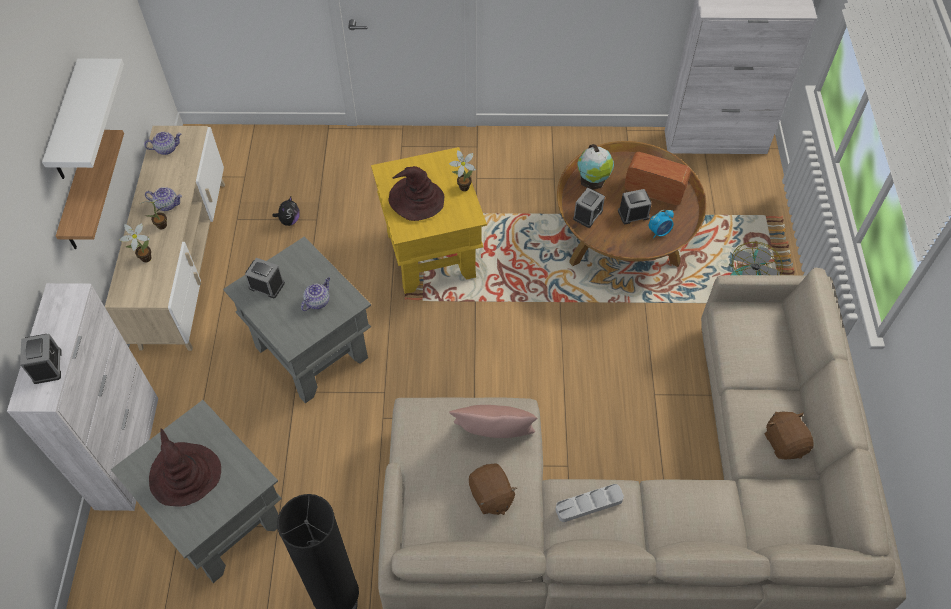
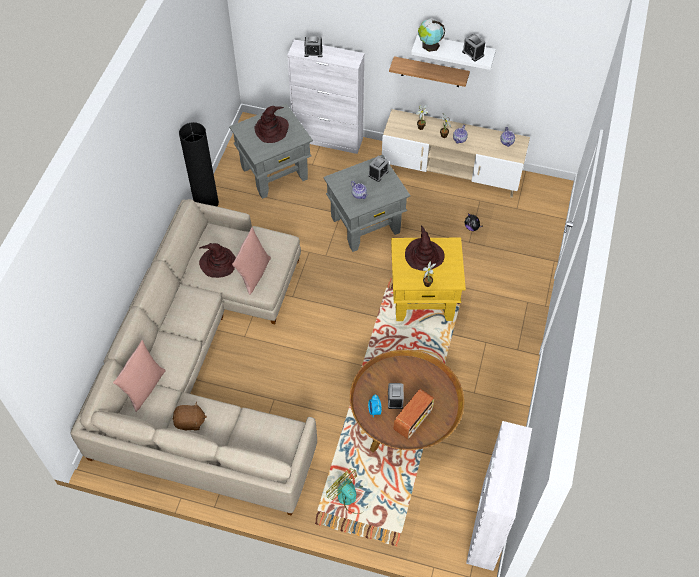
camera: 105 degrees right, 0 degrees up
brown plush toy [469,463,517,515] -> brown hat [199,243,236,278]
grey tray [555,484,624,522] -> none
alarm clock [573,188,605,228] -> alarm clock moved to [462,33,485,61]
globe [577,144,614,190] -> globe moved to [418,19,445,52]
none -> pink pillow [113,340,166,412]

